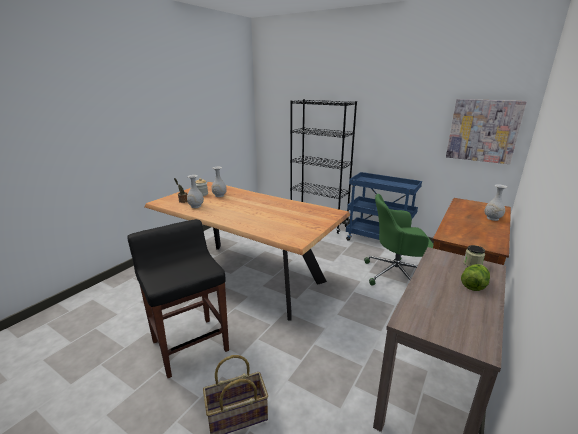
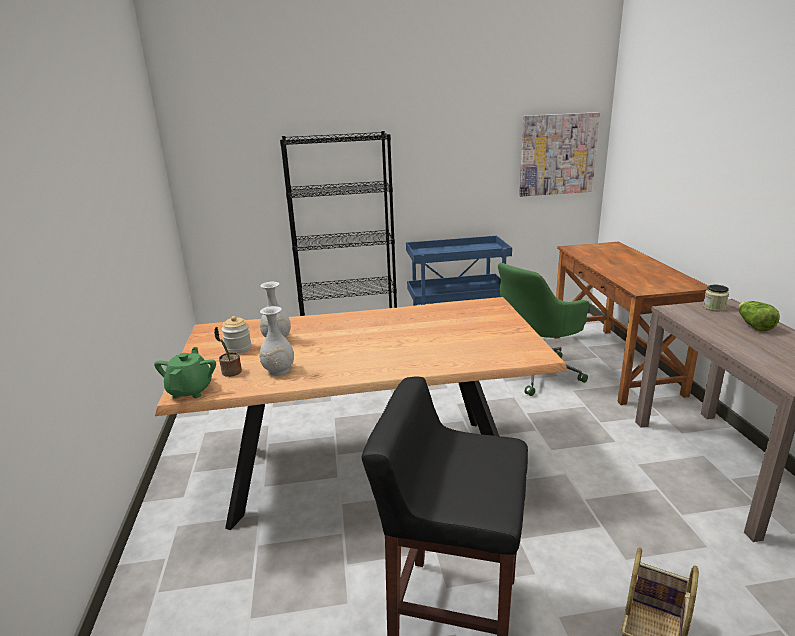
camera: 40 degrees left, 0 degrees up
white vase [485,184,507,221] -> none
none -> green teapot [154,347,216,398]

